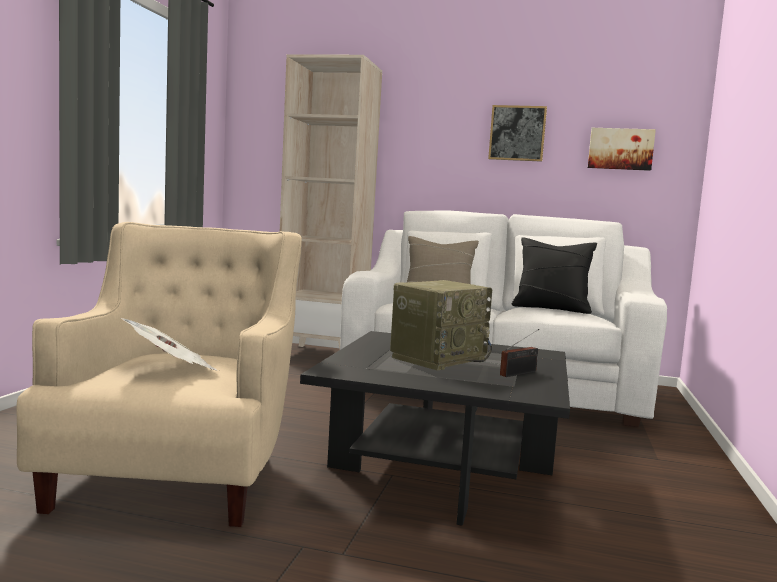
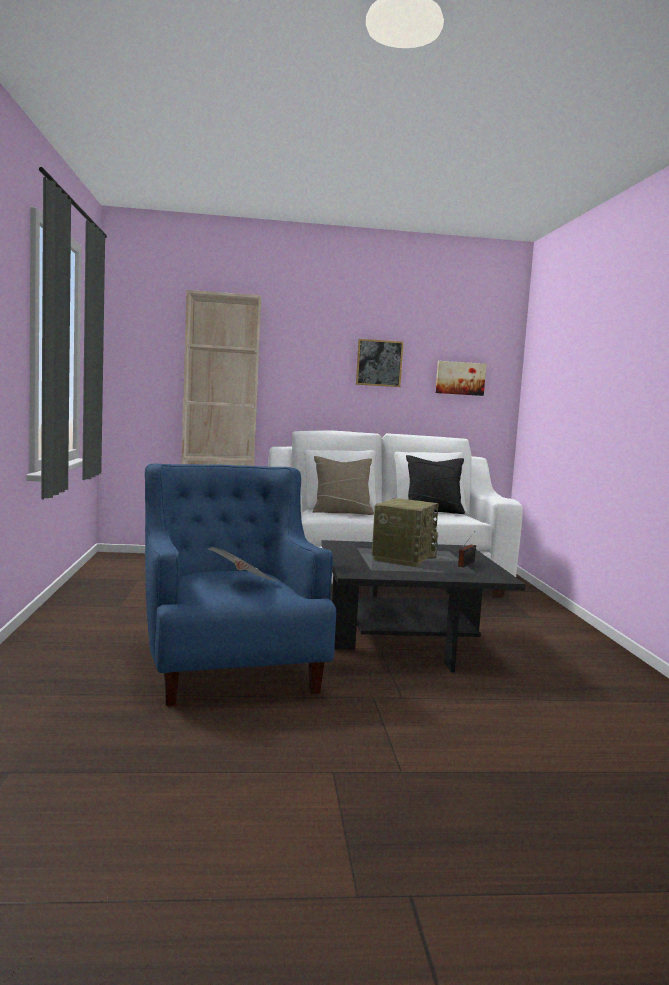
camera: 20 degrees left, 0 degrees up
beige armchair [17,222,302,527] -> blue armchair [145,463,336,706]

